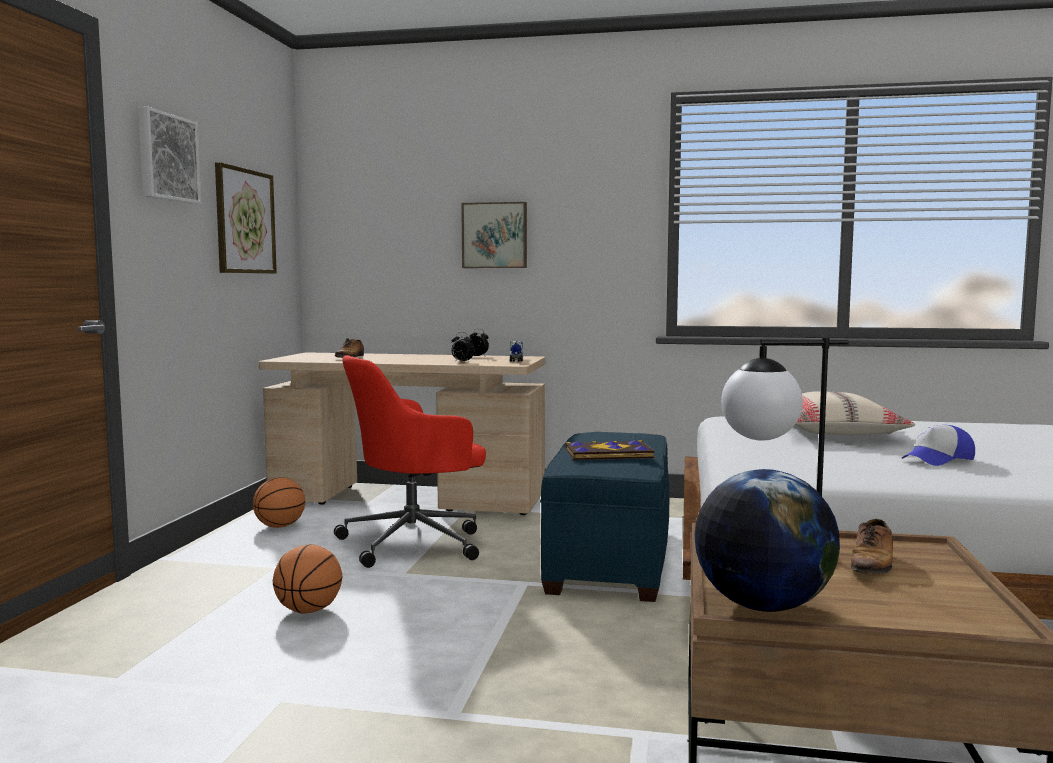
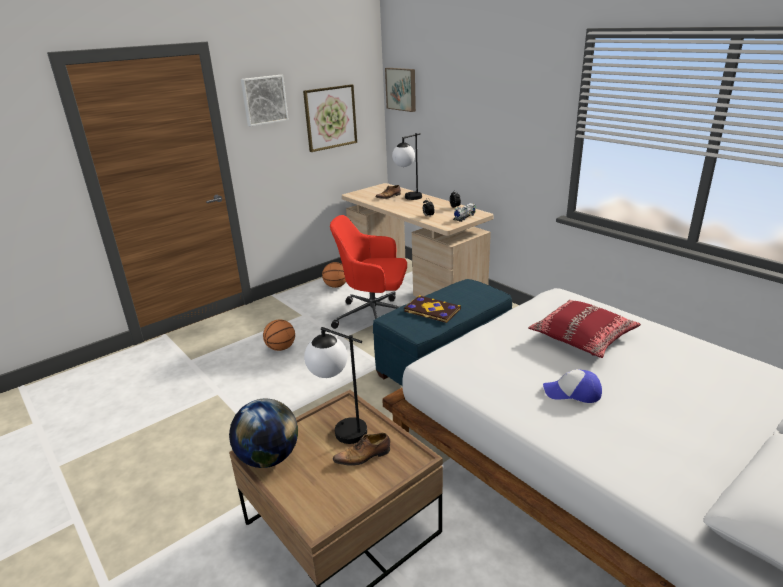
camera: 40 degrees right, 20 degrees up
picture [461,202,527,268] -> picture moved to [385,68,416,112]
beige pillow [795,391,915,435] -> red pillow [528,300,641,358]
none -> table lamp [392,133,422,200]

